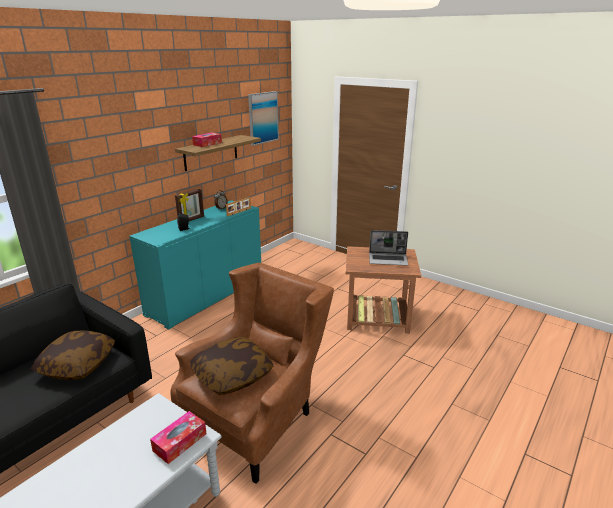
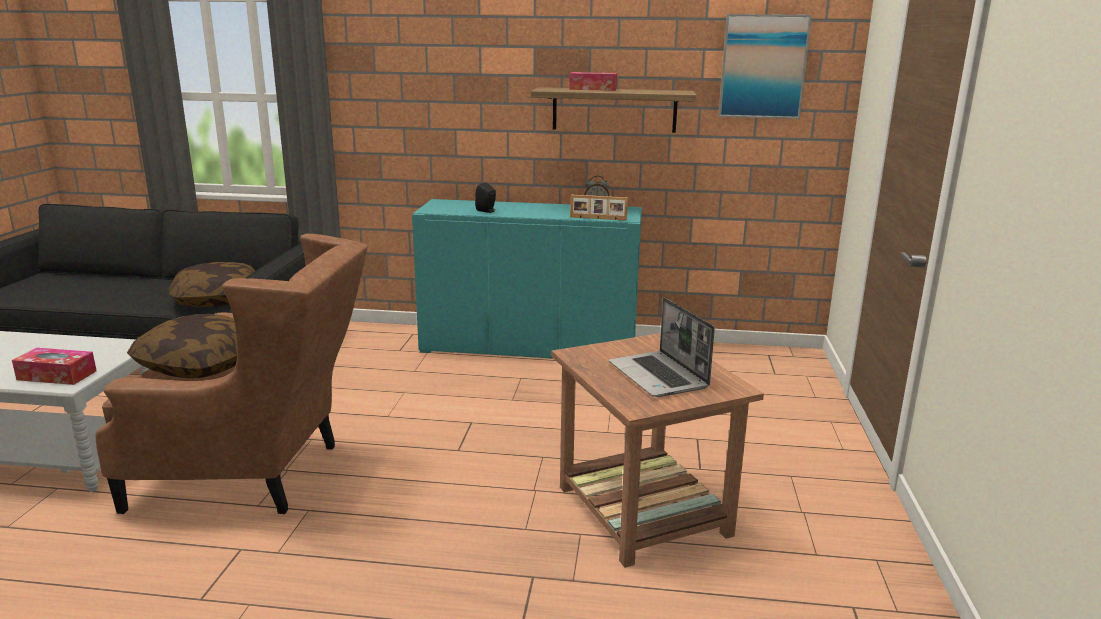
camera: 60 degrees right, 5 degrees down
picture frame [175,189,204,221] -> none

